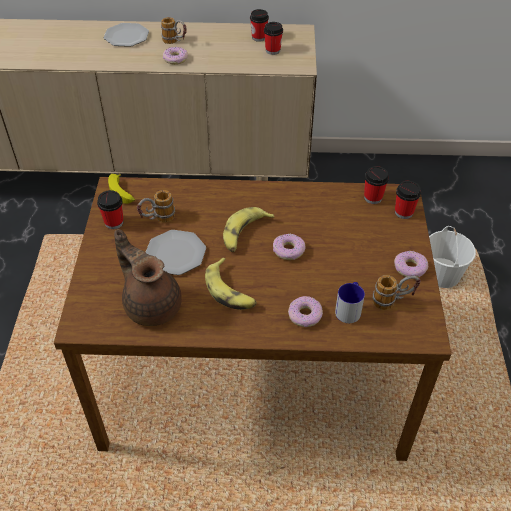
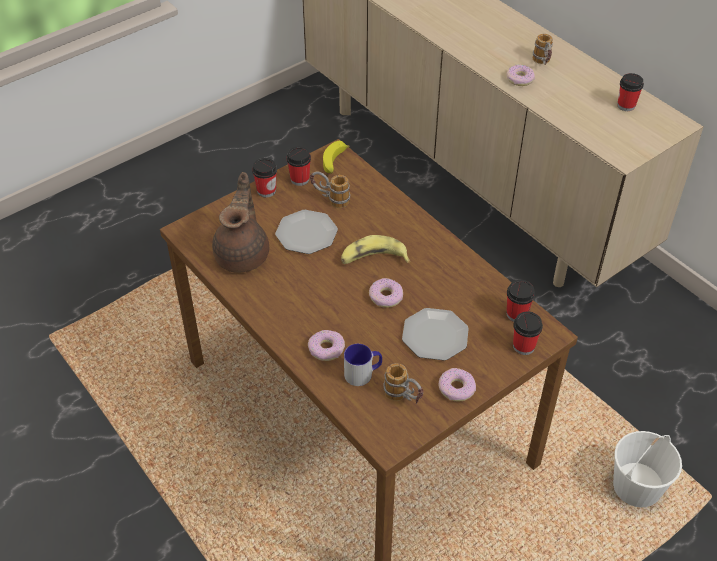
camera: 50 degrees right, 0 degrees up
plate [104,23,149,47] -> plate moved to [402,308,469,360]
banana [205,258,257,310] -> none
cup [264,22,283,55] -> cup moved to [252,158,277,197]

